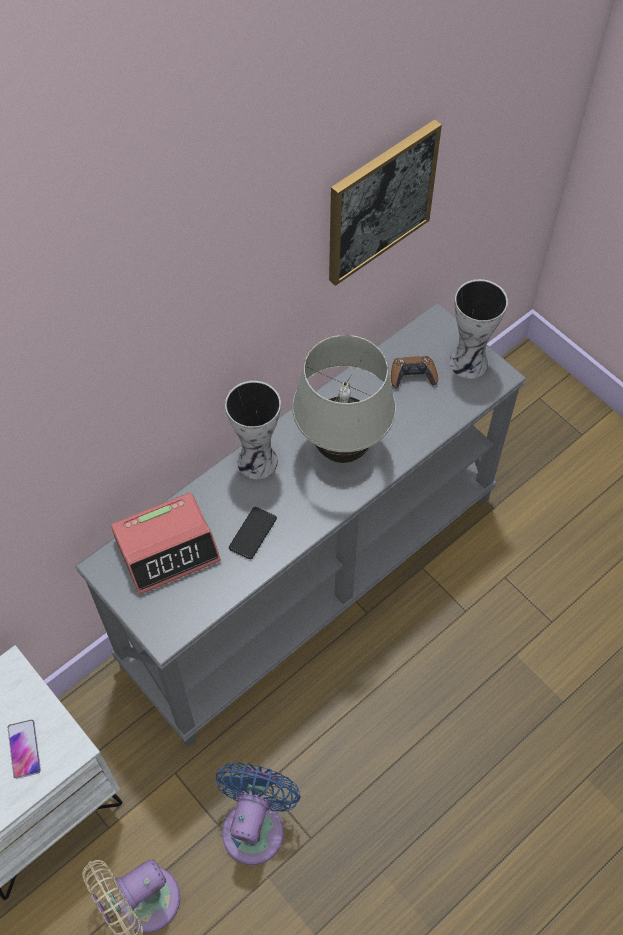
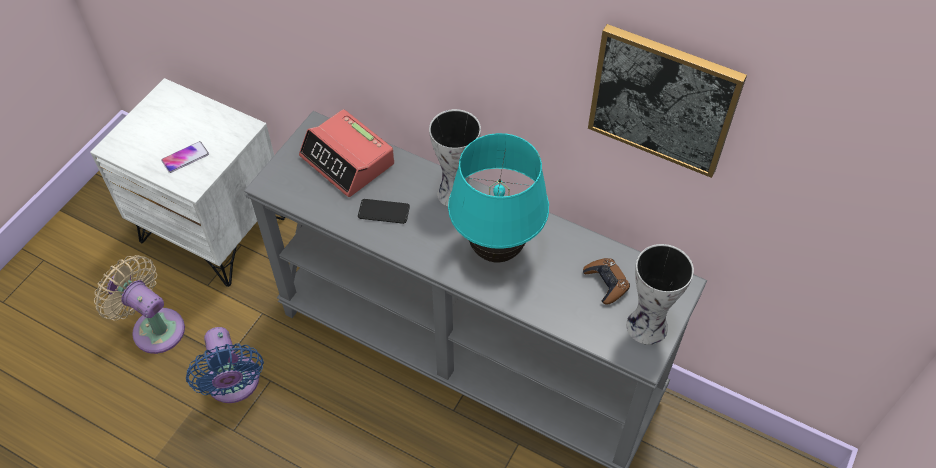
camera: 70 degrees right, 5 degrees down
blue fan [216,762,301,865] -> blue fan turned 75 degrees clockwise [186,327,264,403]
white table lamp [293,335,396,463] -> turquoise table lamp [448,133,549,263]

